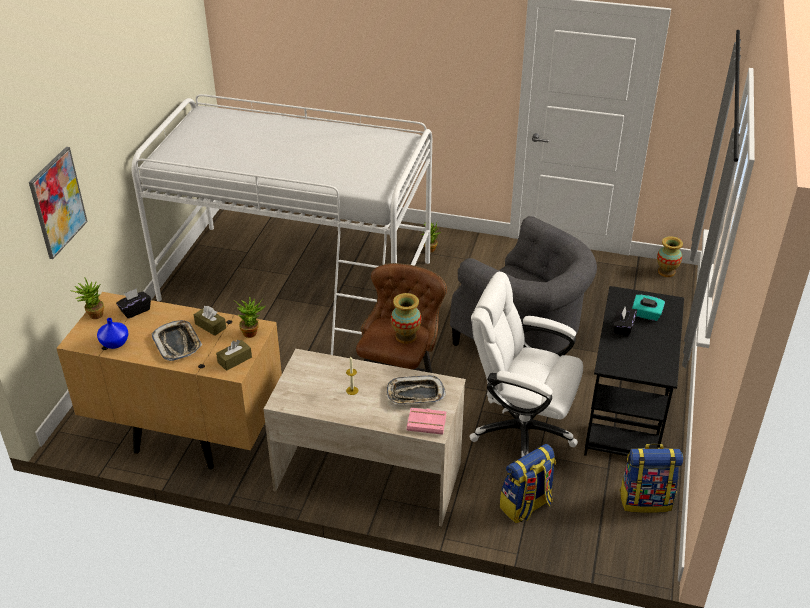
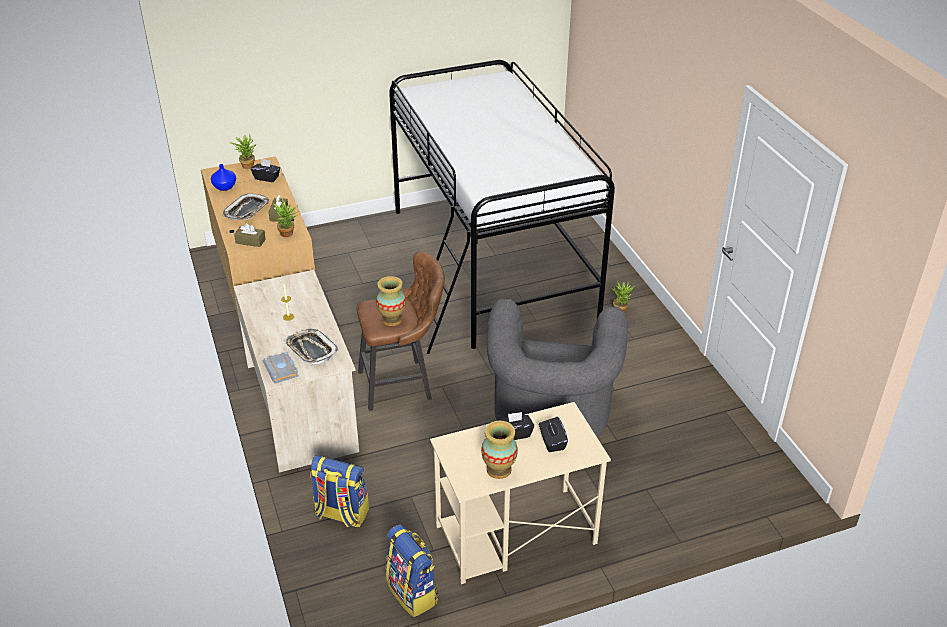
camera: 55 degrees right, 0 degrees up
picture [29,147,88,259] -> none
white bed [132,94,432,355] -> black bed [389,60,615,354]
pink book [407,408,446,435] -> grey book [263,352,299,384]
white office chair [470,272,583,458] -> none
black desk [584,286,684,456] -> beige desk [430,402,611,584]
turquoise tissue box [632,295,665,321] -> black tissue box [539,417,568,452]
vase [657,236,683,277] -> vase moved to [481,421,518,479]

